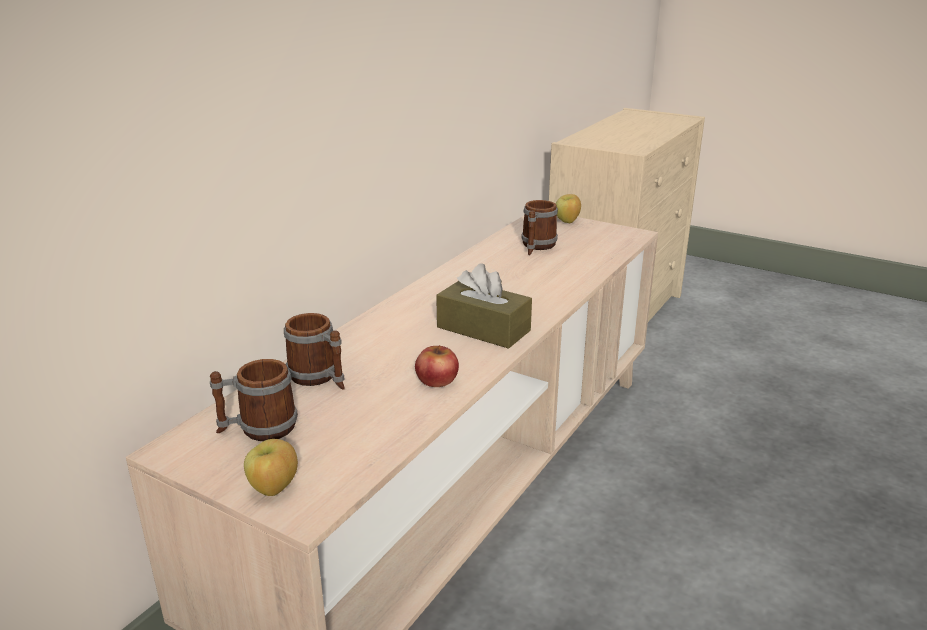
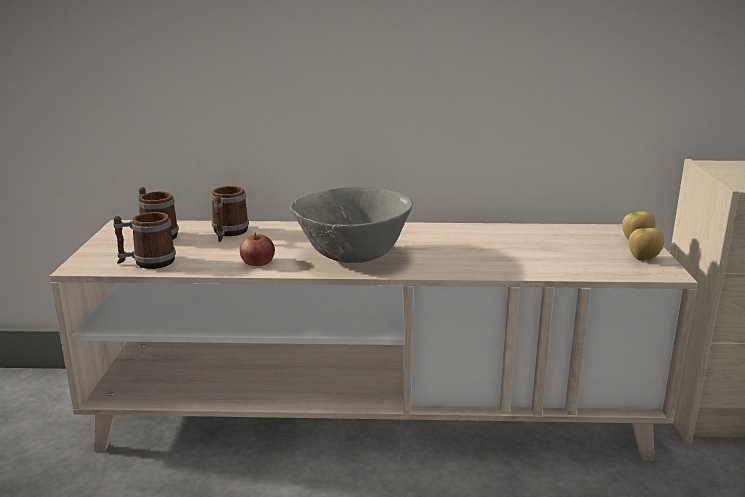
camera: 60 degrees right, 5 degrees down
apple [244,439,298,496] -> apple moved to [629,228,664,261]
brown tissue box [436,263,532,349] -> grey bowl [290,187,413,263]
mug [521,200,558,255] -> mug moved to [113,212,176,269]

